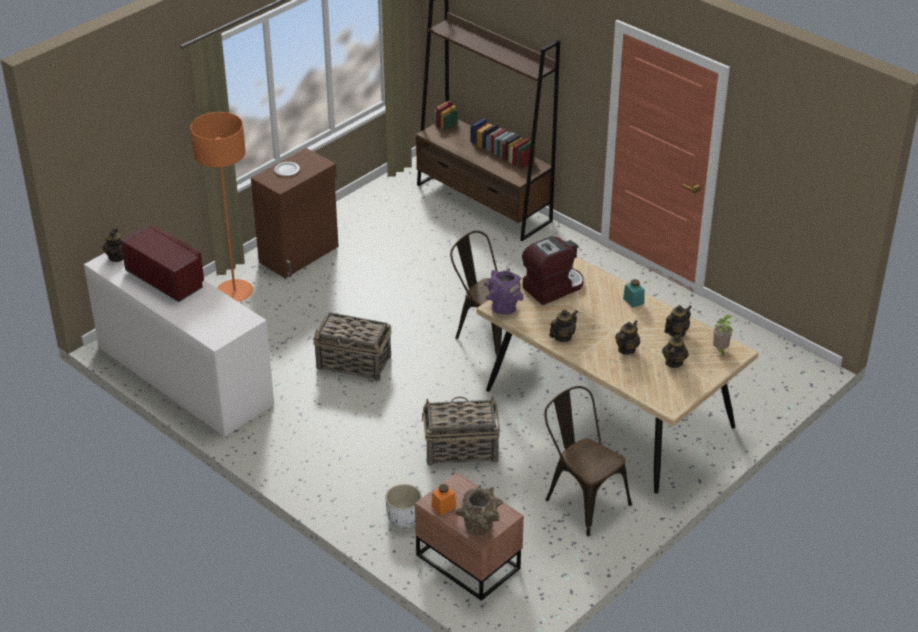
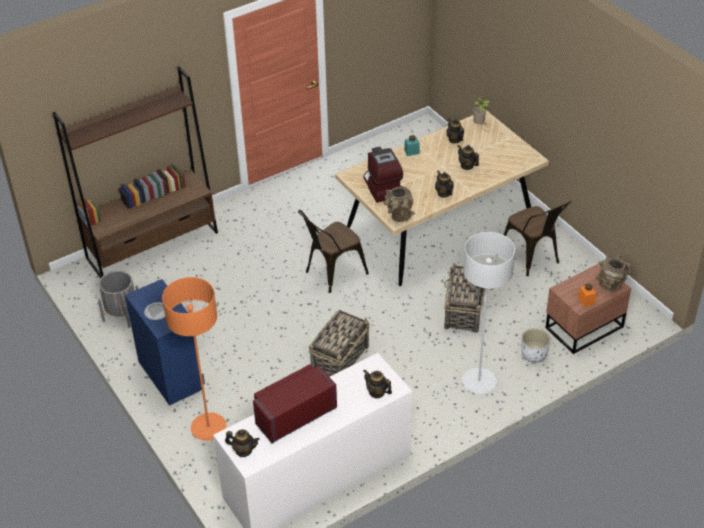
camera: 75 degrees left, 5 degrees up
brown cabinet [251,148,339,278] -> blue cabinet [125,279,205,406]
purple vase [484,268,523,315] -> brown vase [383,186,415,222]
brown chair [545,386,632,536] -> brown chair turned 90 degrees counterclockwise [504,201,571,276]
teapot [662,332,688,368] -> teapot moved to [363,370,392,399]
none -> grey planter [98,271,138,327]
none -> grey floor lamp [462,232,515,394]

